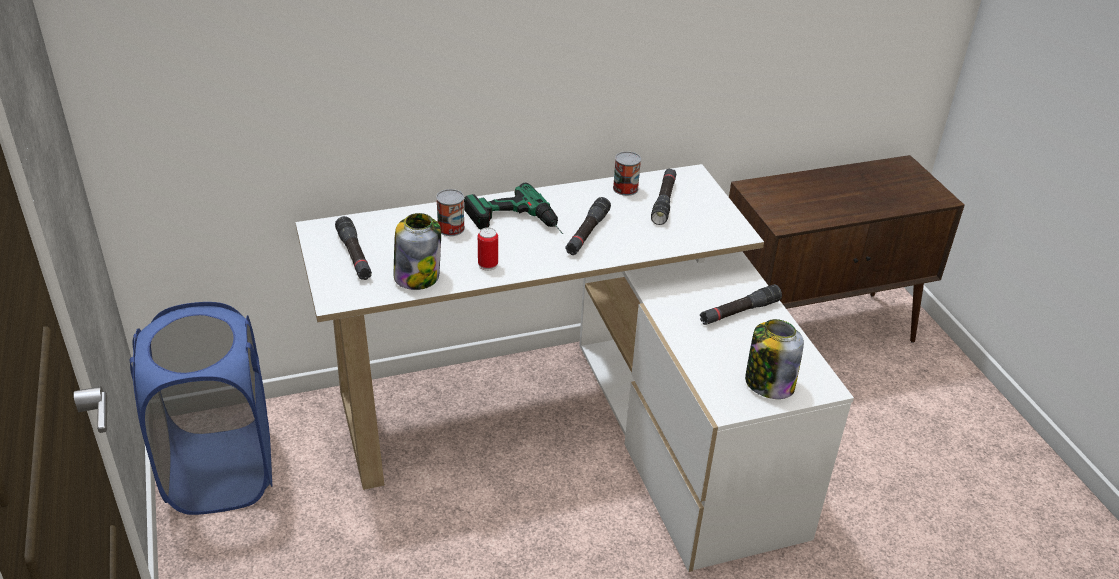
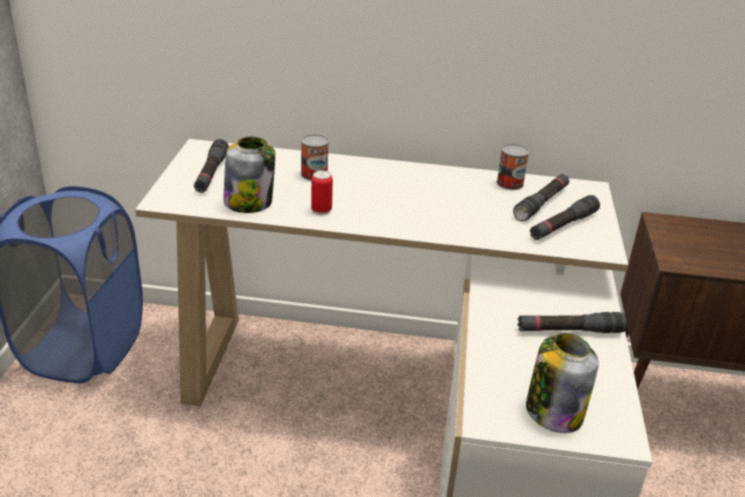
camera: 25 degrees right, 5 degrees down
power drill [464,183,563,234] -> none
black flashlight [565,197,611,255] -> black flashlight moved to [530,195,600,240]

